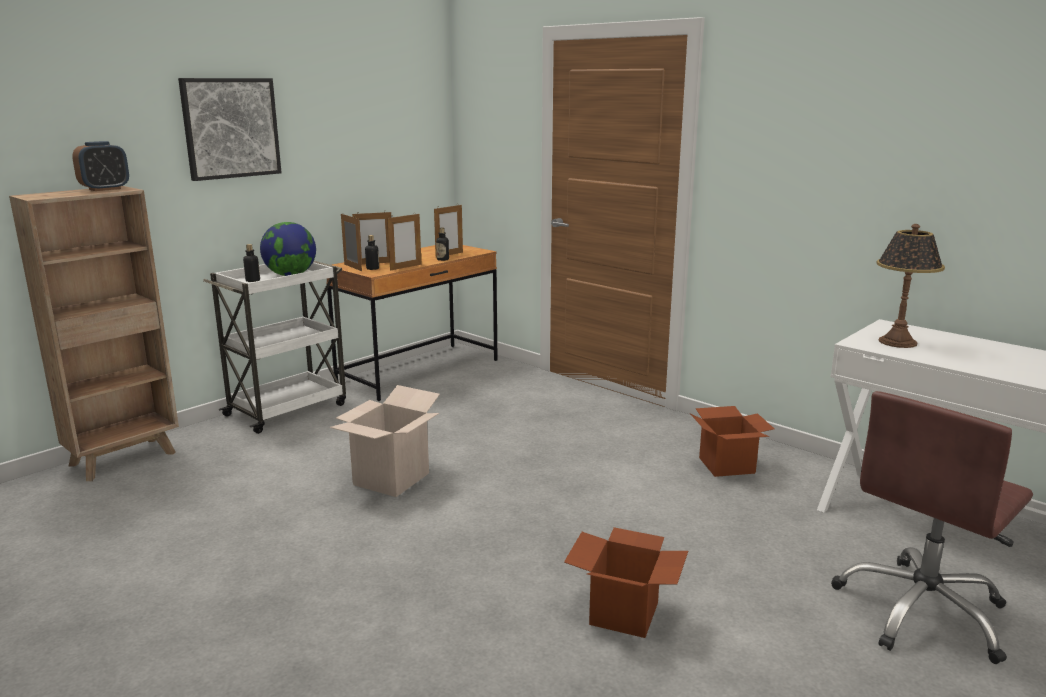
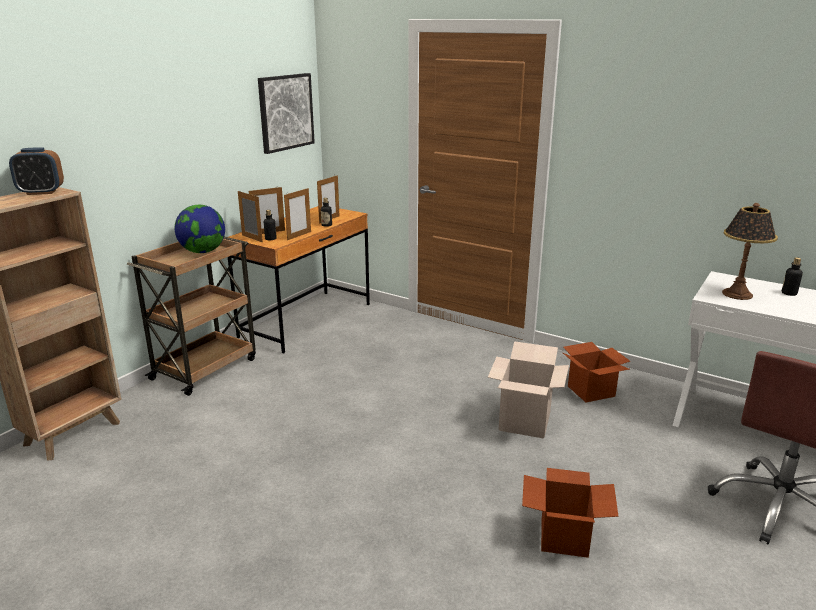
camera: 10 degrees left, 5 degrees up
alarm clock [72,141,129,191] -> alarm clock turned 45 degrees clockwise [9,148,64,195]
picture [178,78,282,181] -> picture moved to [258,73,315,154]
white cart [203,261,346,434] -> brown cart [127,237,256,396]
bottle [243,244,260,282] -> bottle moved to [782,257,803,296]
cardboard box [329,385,440,497] -> cardboard box moved to [488,341,569,439]

